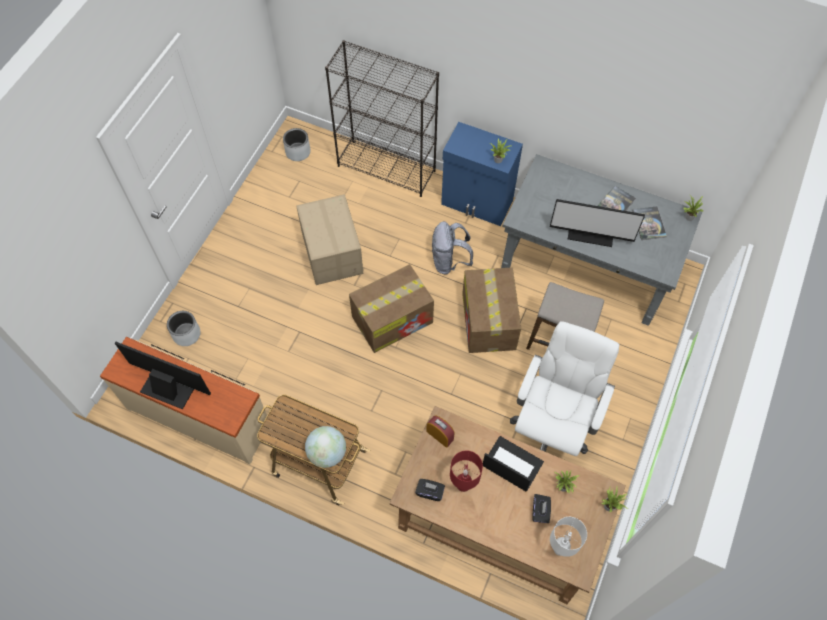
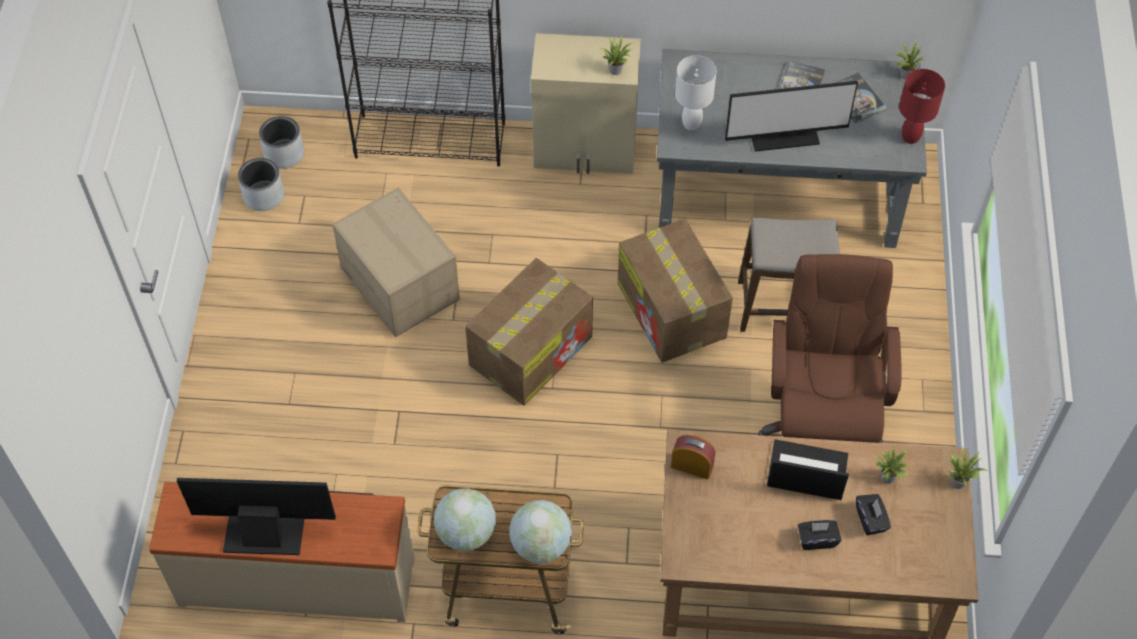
camera: 20 degrees left, 5 degrees down
grey planter [167,311,201,346] -> grey planter moved to [238,158,284,211]
black tissue box [415,479,445,501] -> black tissue box moved to [798,520,841,550]
grey backpack [432,221,473,274] -> none
blue cabinet [441,122,523,226] -> beige cabinet [531,33,641,174]
red table lamp [450,451,483,492] -> red table lamp moved to [899,69,945,144]
white office chair [510,321,619,456] -> brown office chair [758,254,902,443]
white table lamp [550,517,587,557] -> white table lamp moved to [675,55,717,131]
none -> globe [434,488,496,551]

